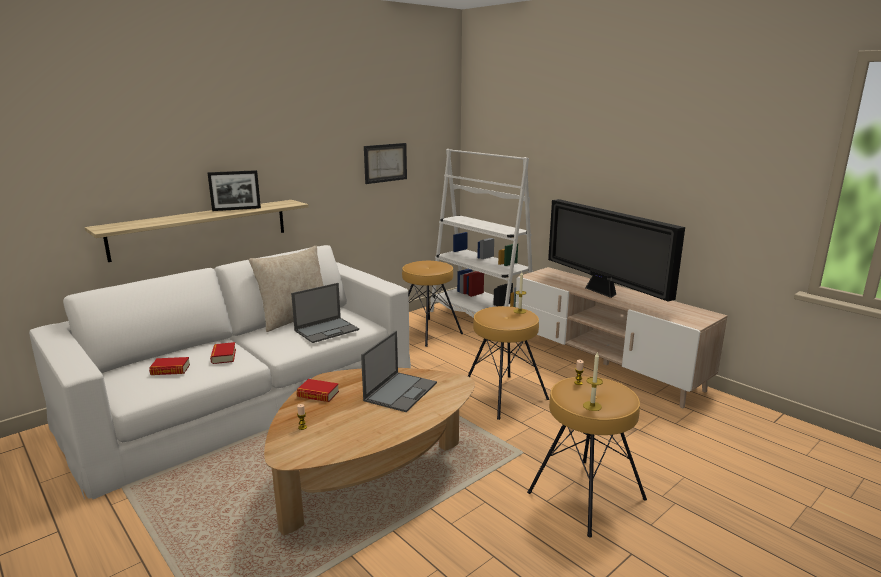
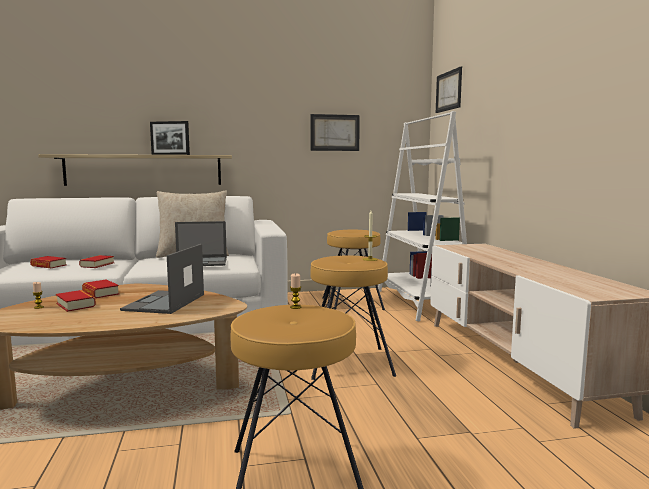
camera: 30 degrees right, 10 degrees down
laptop [361,331,437,412] -> laptop turned 135 degrees clockwise [120,244,204,314]
television [548,199,685,302] -> none
candle [583,352,603,411] -> none
none -> book [56,290,96,312]
none -> picture [436,66,462,113]

